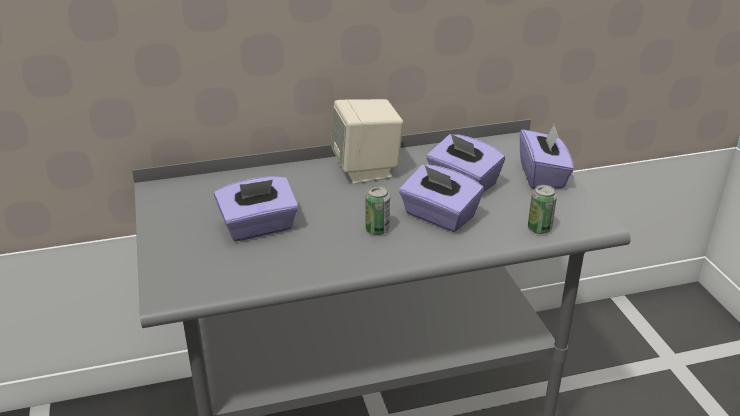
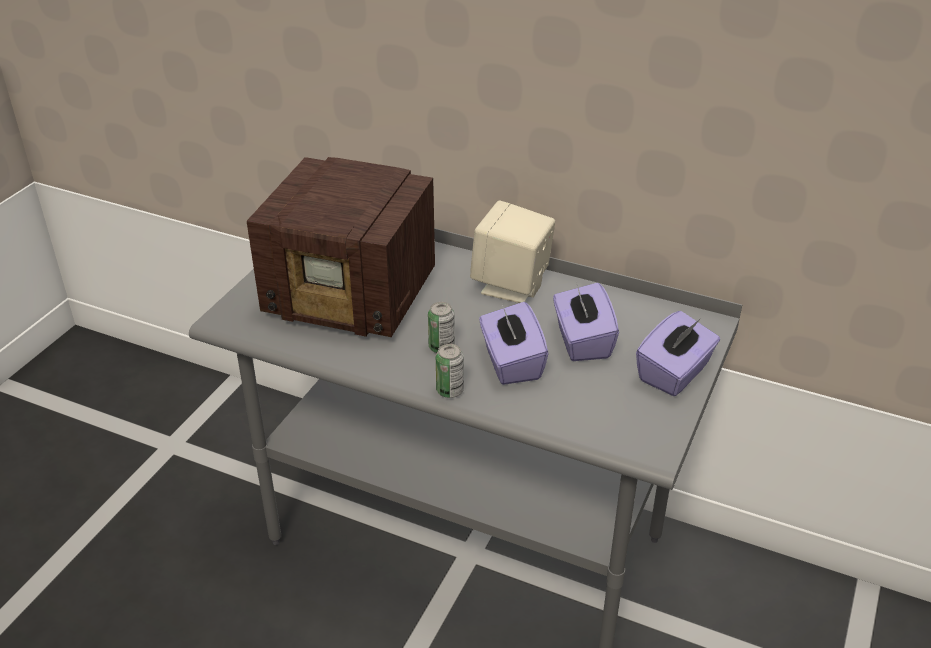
camera: 40 degrees right, 5 degrees up
purple tissue box [214,176,299,241] -> radio [247,157,435,337]
can [528,185,557,234] -> can moved to [436,344,464,398]

